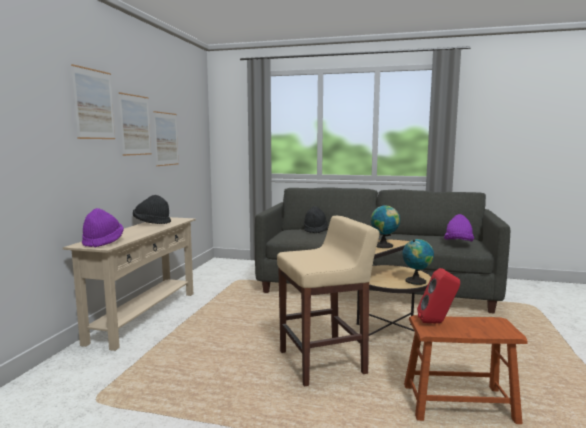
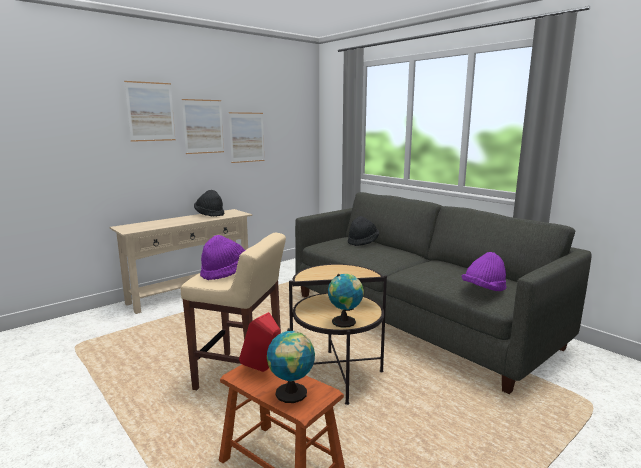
camera: 35 degrees right, 5 degrees up
purple hat [82,208,124,247] -> purple hat moved to [200,235,245,280]
globe [371,205,400,248] -> globe moved to [267,328,315,403]

